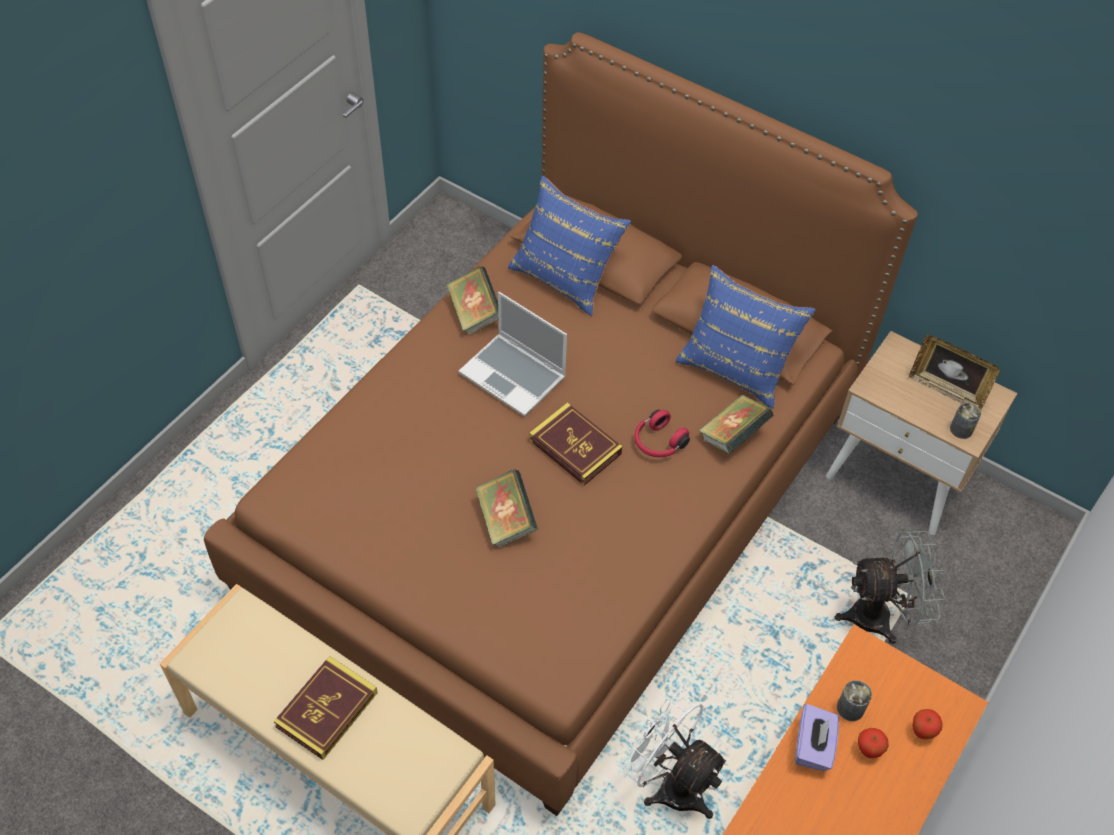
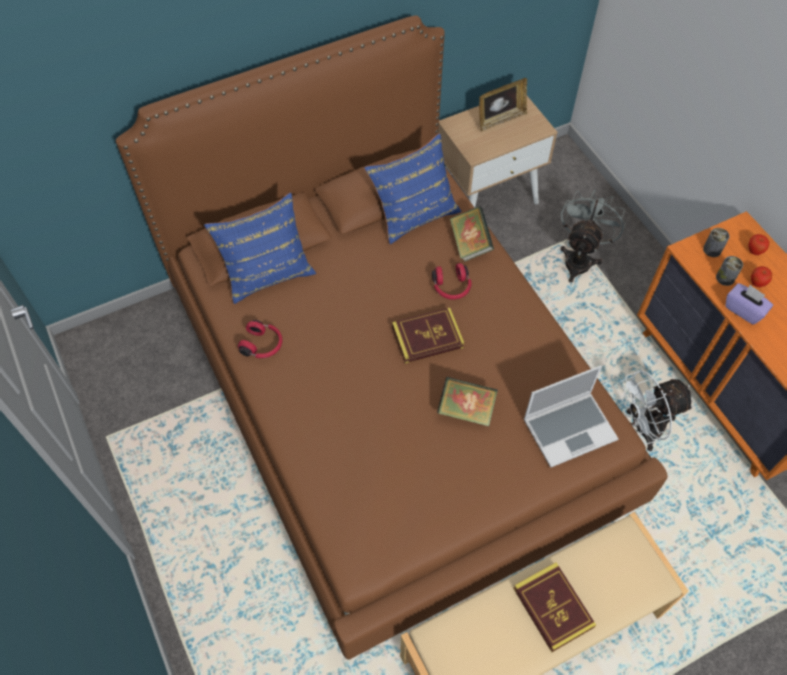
camera: 60 degrees left, 5 degrees up
book [447,266,498,335] -> red headphones [238,320,282,358]
laptop [458,292,567,417] -> laptop moved to [524,365,619,468]
can [950,403,981,439] -> can moved to [703,228,730,257]

